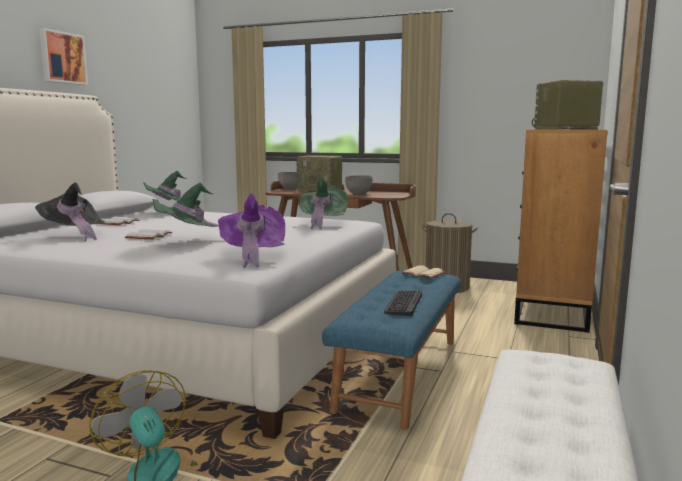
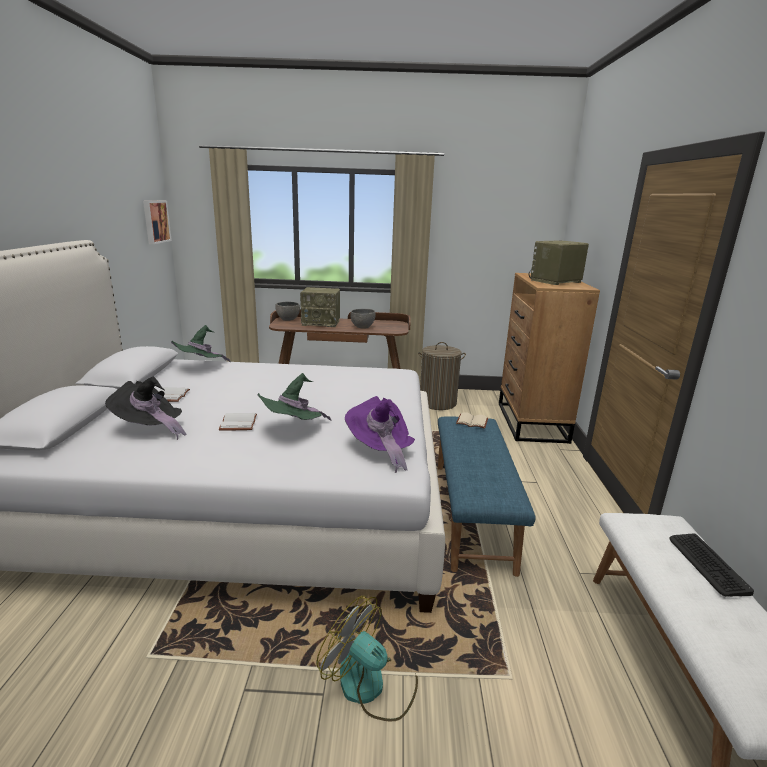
camera: 20 degrees left, 10 degrees up
picture [39,28,88,85] -> picture moved to [143,201,172,244]
green hat [300,177,349,229] -> none
keyboard [384,290,422,316] -> keyboard moved to [669,533,754,597]

